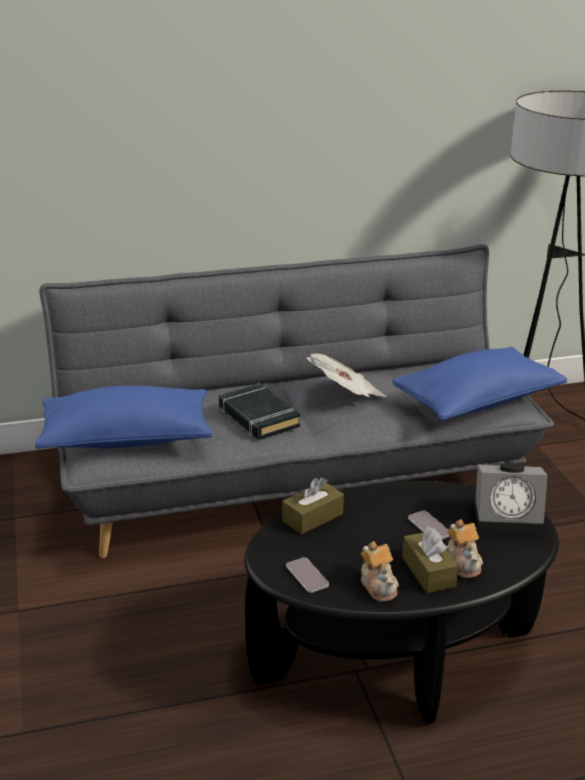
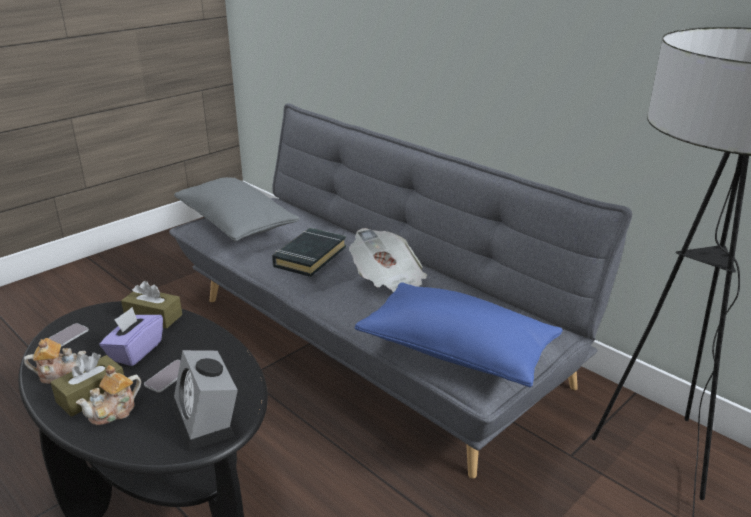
camera: 60 degrees right, 0 degrees up
blue pillow [35,386,212,449] -> grey pillow [174,177,300,242]
teapot [361,541,399,602] -> teapot turned 135 degrees counterclockwise [24,338,86,384]
none -> purple tissue box [99,307,163,366]

